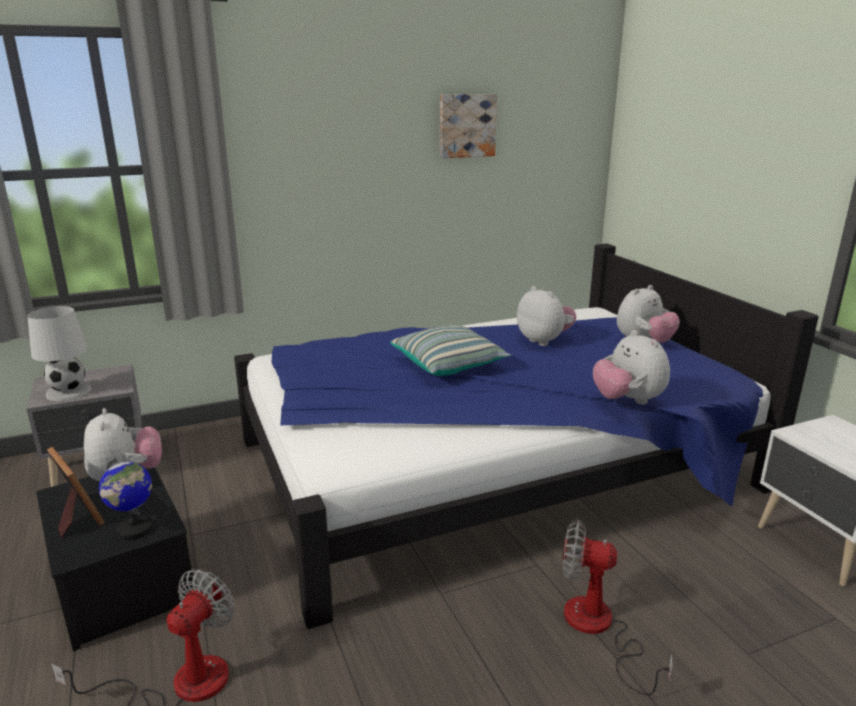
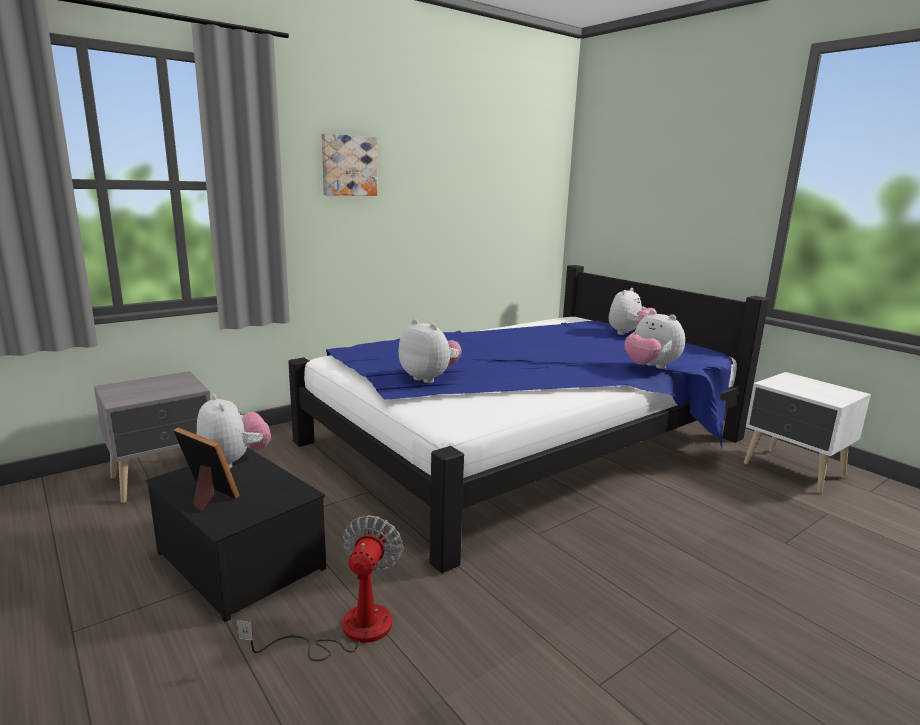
camera: 15 degrees left, 5 degrees down
white table lamp [27,306,91,401] -> none
globe [99,456,153,540] -> none
pillow [390,325,511,376] -> none
picture [440,94,497,158] -> picture moved to [322,133,377,196]
plush toy [517,286,576,346] -> plush toy moved to [398,319,462,383]
fan [562,520,673,695] -> none

